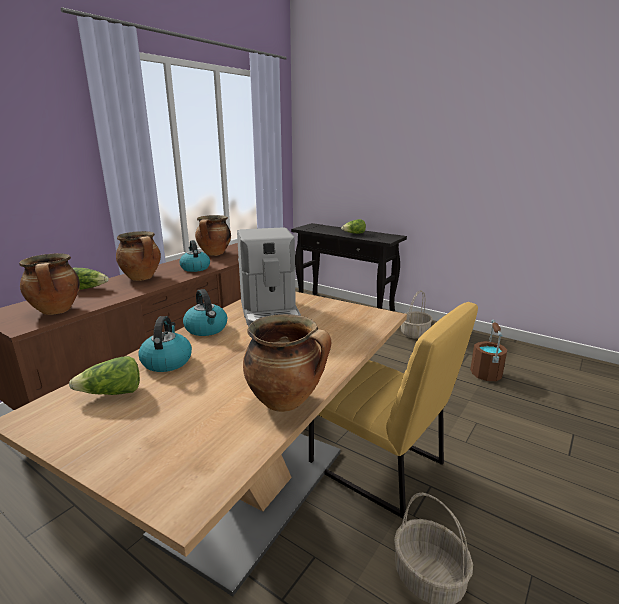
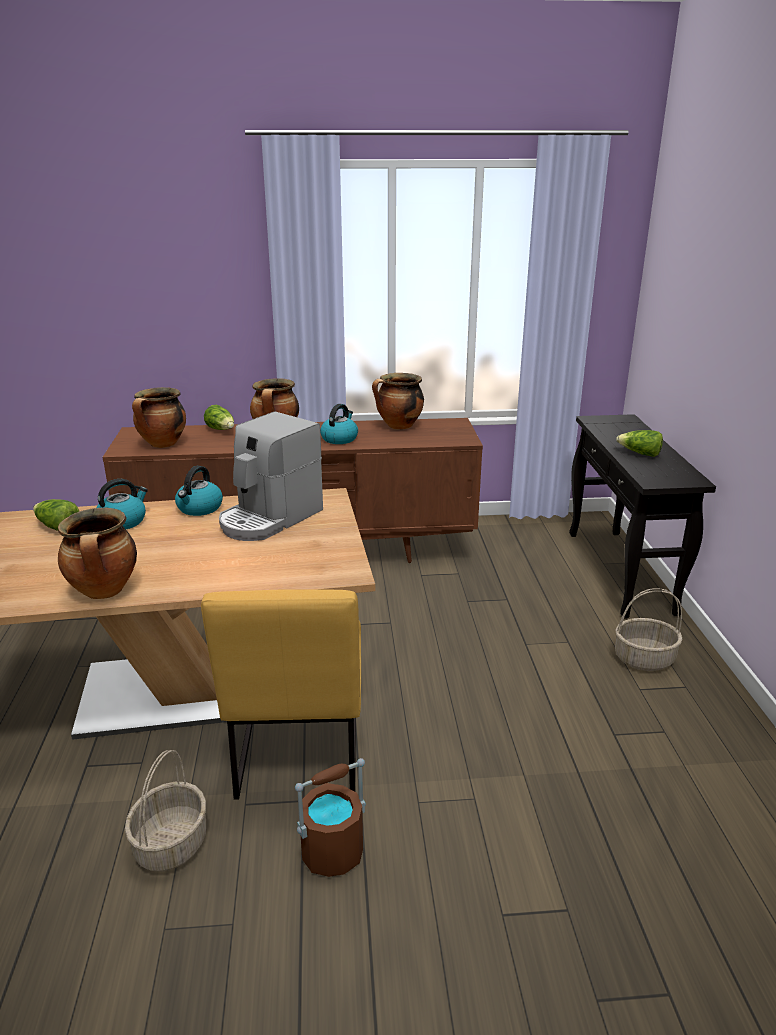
camera: 50 degrees right, 5 degrees up
brown bucket [470,319,507,381] -> brown bucket moved to [295,758,366,877]

